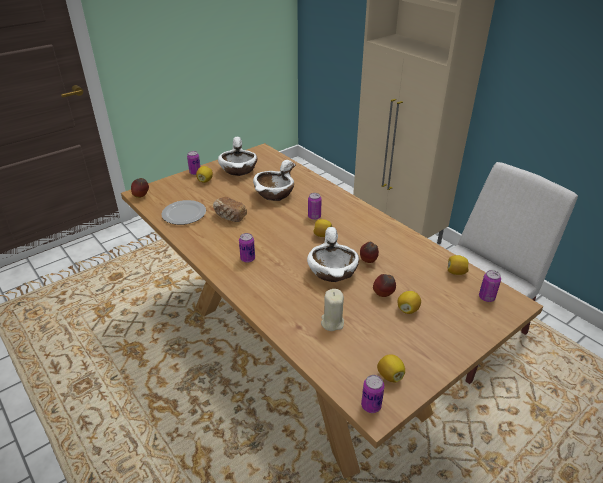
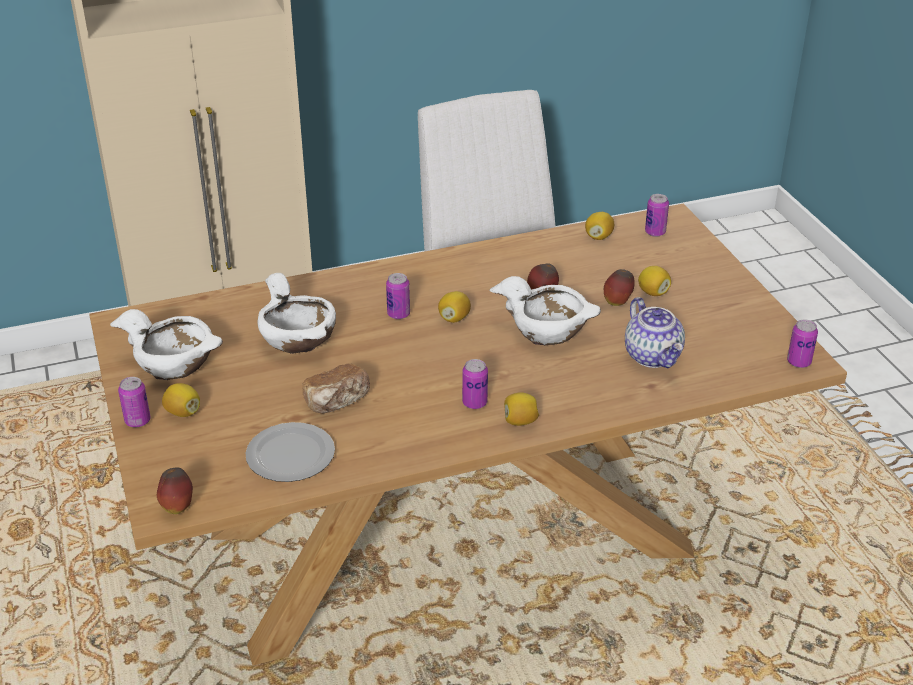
camera: 70 degrees left, 0 degrees up
beige candle [321,289,344,331] -> teapot [625,297,685,368]
lemon [377,354,405,382] -> lemon moved to [504,392,539,426]

